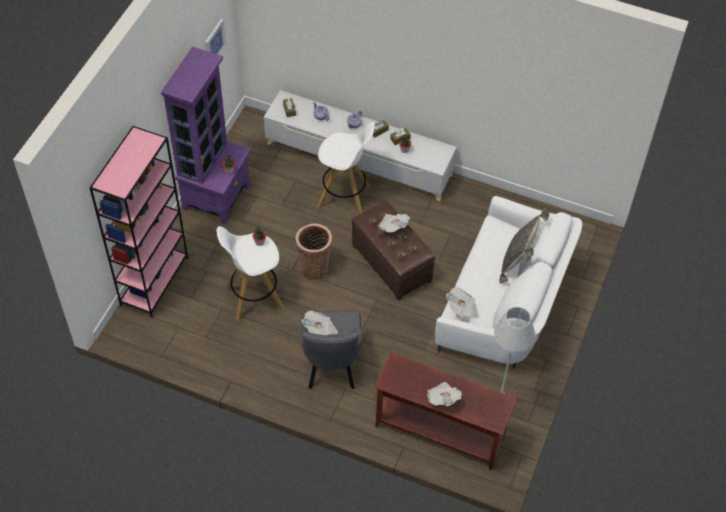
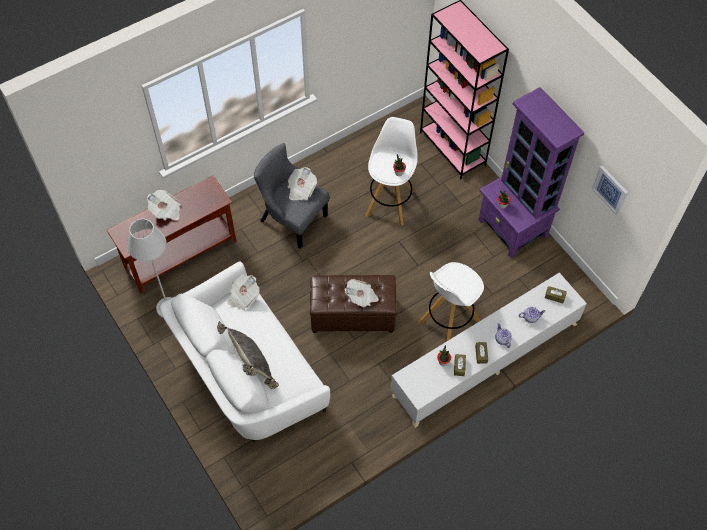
camera: 125 degrees right, 5 degrees up
basket [296,224,332,281] -> none

